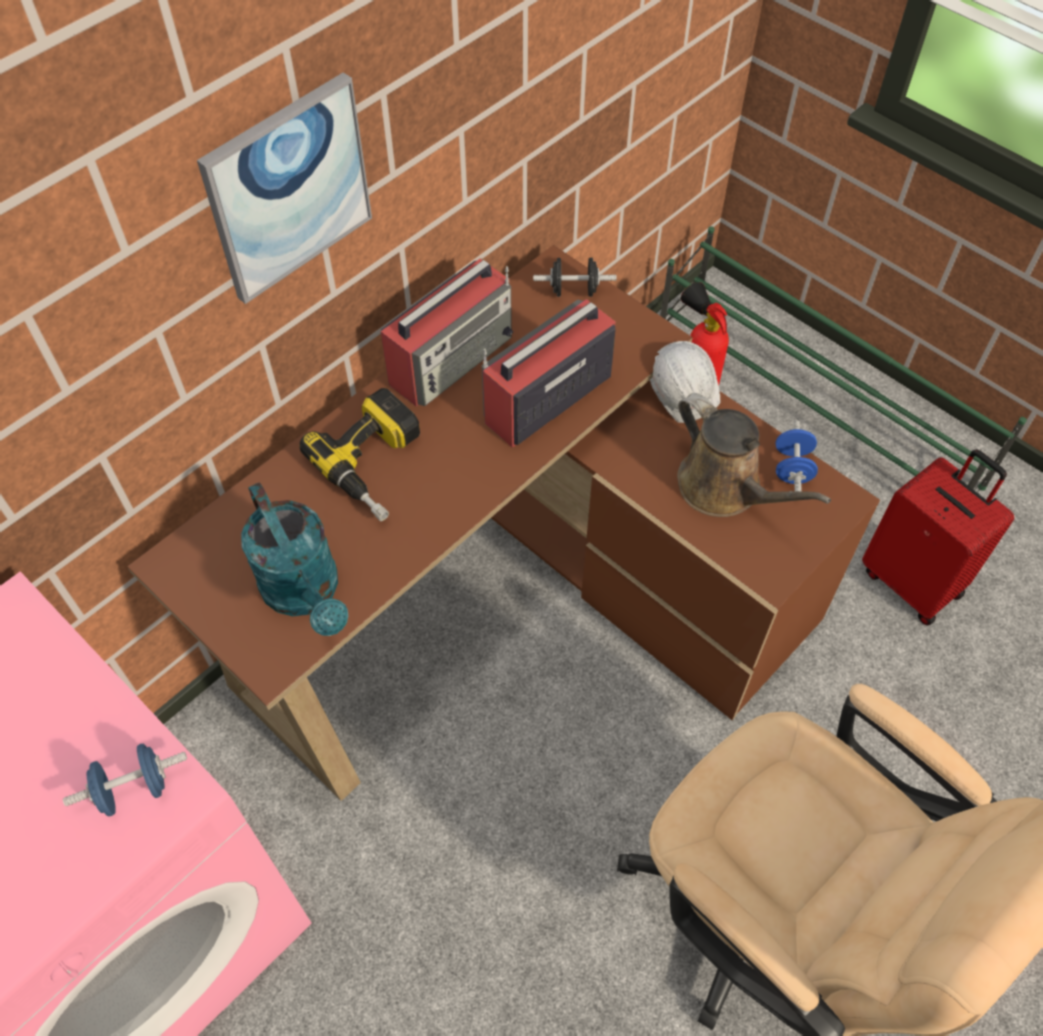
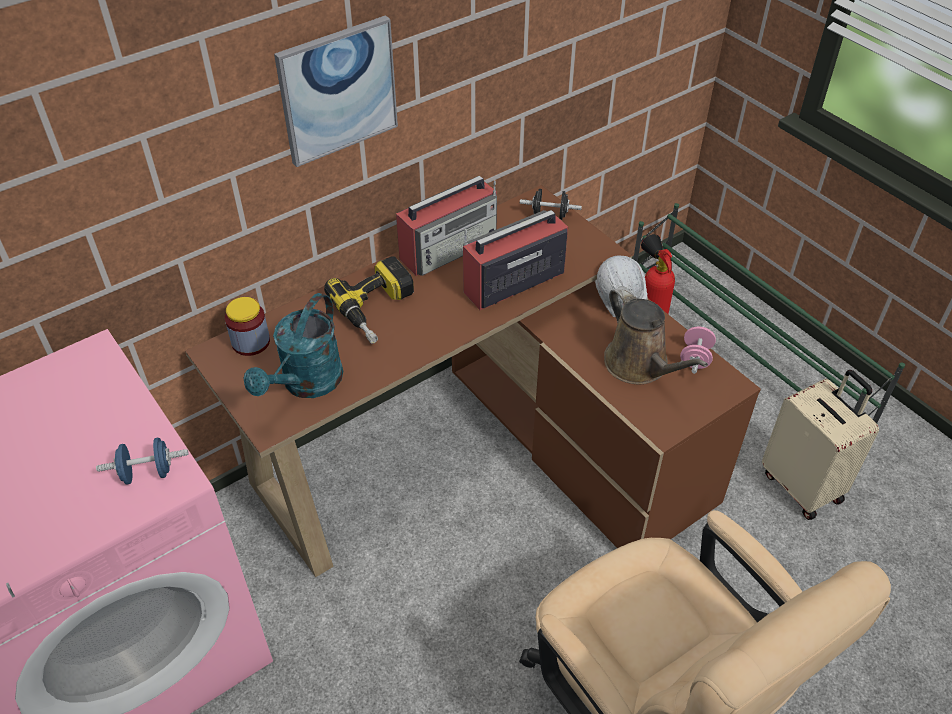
camera: 10 degrees right, 10 degrees down
turquoise watering can [241,482,348,636] -> turquoise watering can turned 45 degrees clockwise [244,293,343,398]
blue dumbbell [775,420,818,492] -> pink dumbbell [680,323,716,374]
red suitcase [862,449,1014,626] -> beige suitcase [762,370,879,520]
none -> jar [225,297,270,356]

